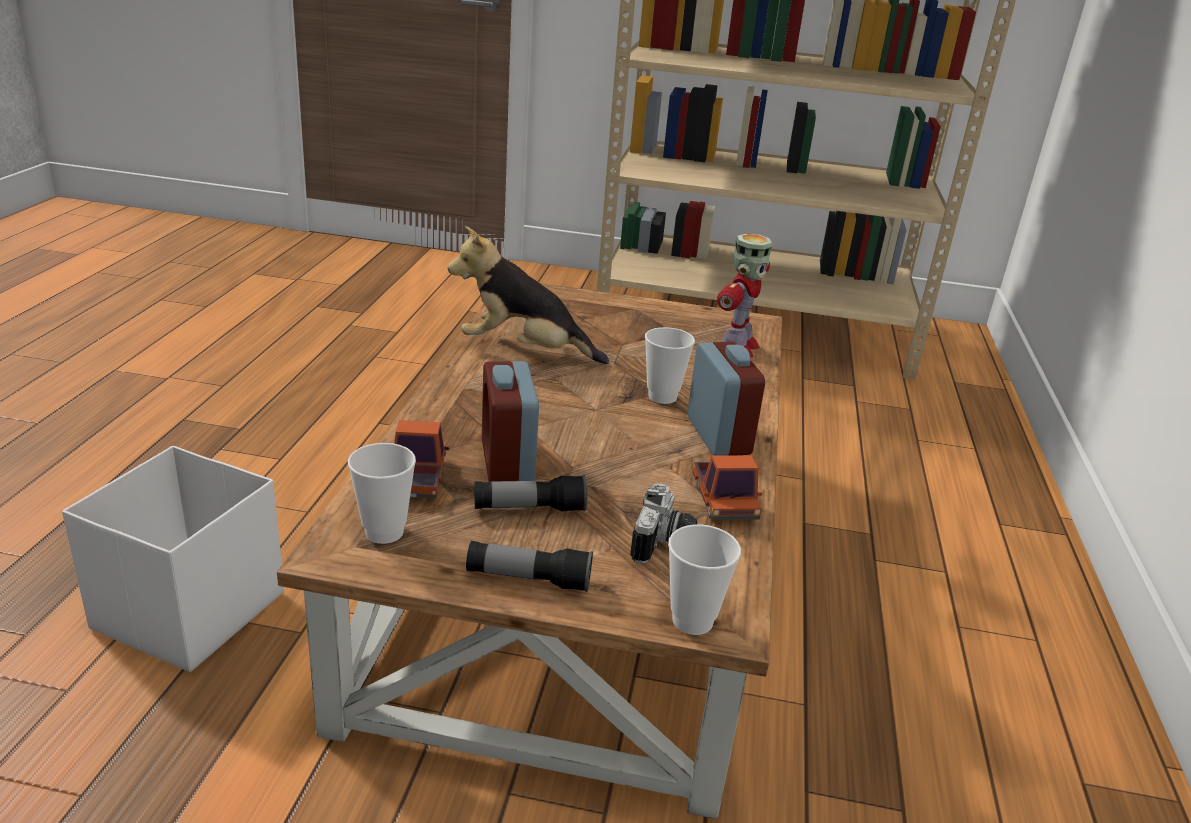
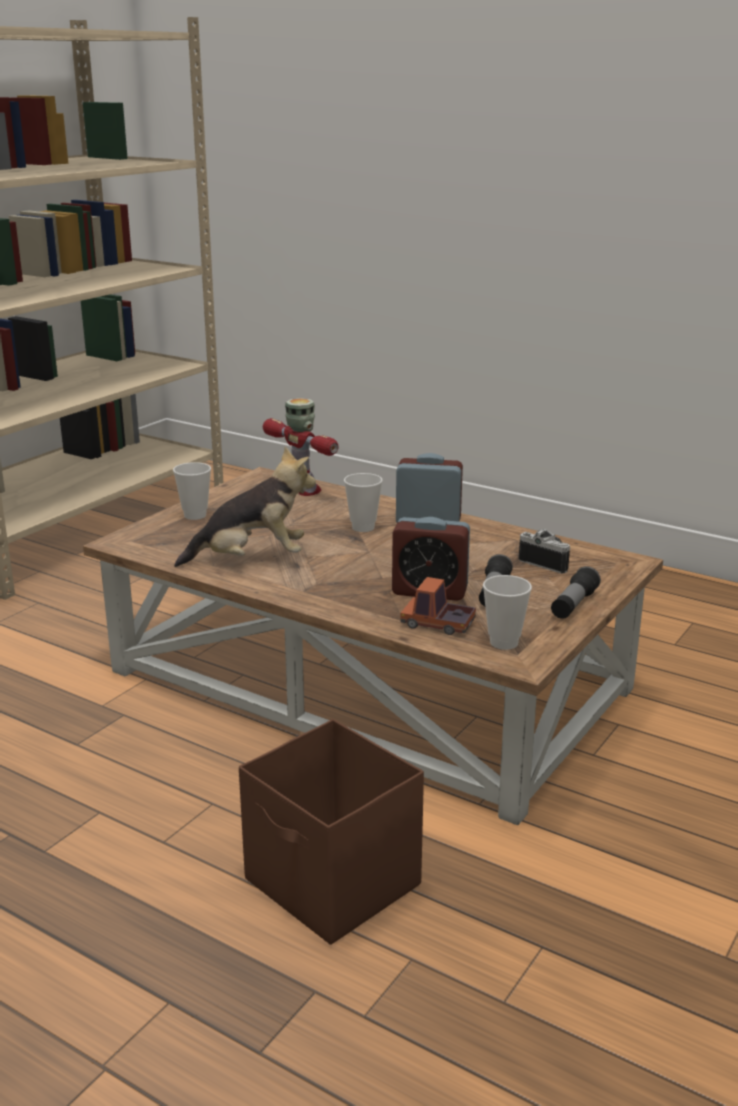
camera: 65 degrees left, 5 degrees down
white storage box [62,446,284,672] -> brown storage box [239,719,424,945]
plush toy [448,226,609,364] -> plush toy turned 135 degrees counterclockwise [174,447,316,567]
cup [668,524,741,635] -> cup moved to [173,462,211,520]
toy truck [693,455,762,520] -> none

